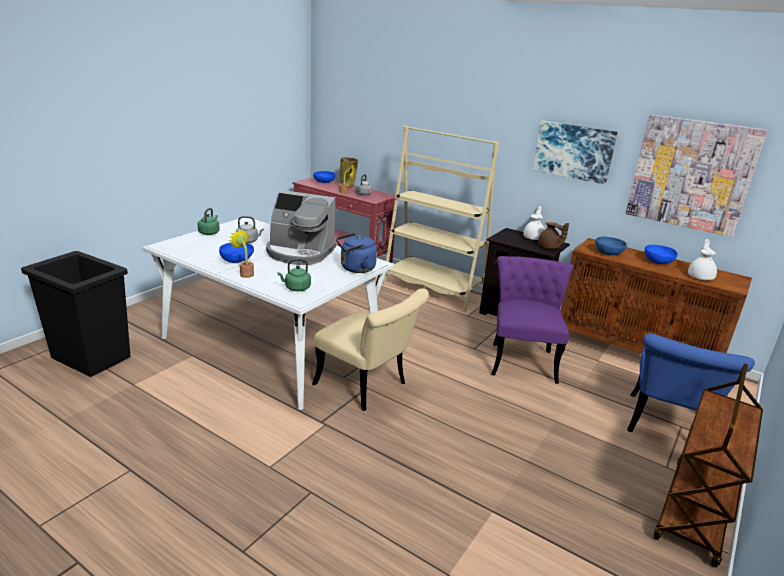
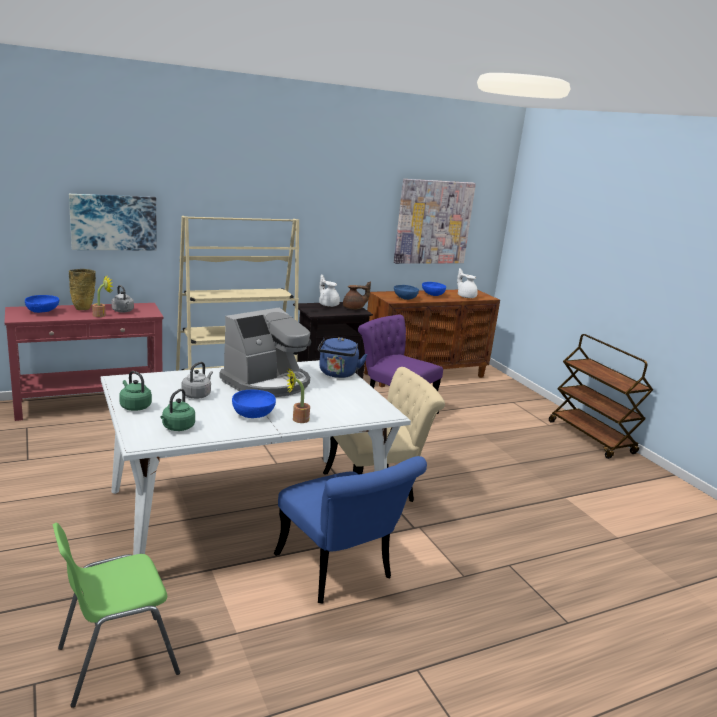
camera: 60 degrees left, 5 degrees down
black trash can [21,251,130,377] -> green chair [52,523,180,708]
green kettle [277,259,311,291] -> green kettle moved to [161,389,195,431]
picture [533,121,618,184] -> picture moved to [69,194,157,250]
blue chair [627,334,755,432] -> blue chair moved to [274,456,427,603]

